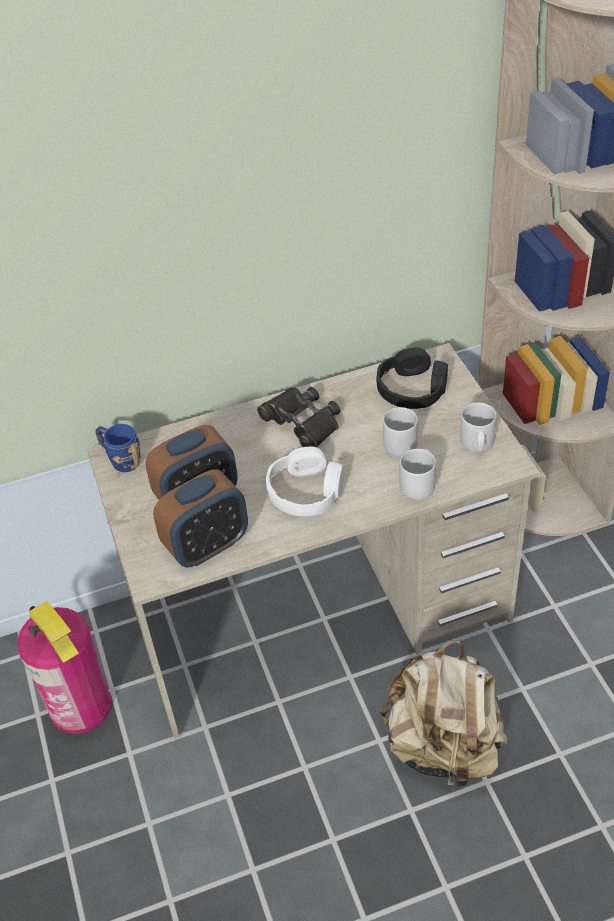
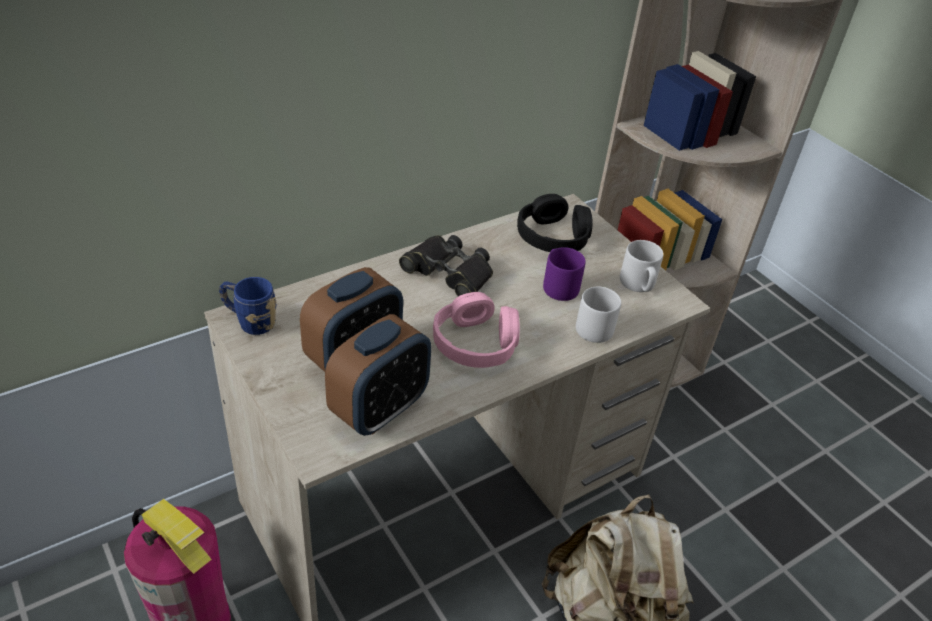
camera: 20 degrees left, 5 degrees down
white headphones [266,446,344,516] -> pink headphones [433,292,520,368]
grey mug [383,407,418,457] -> purple mug [543,247,586,301]

